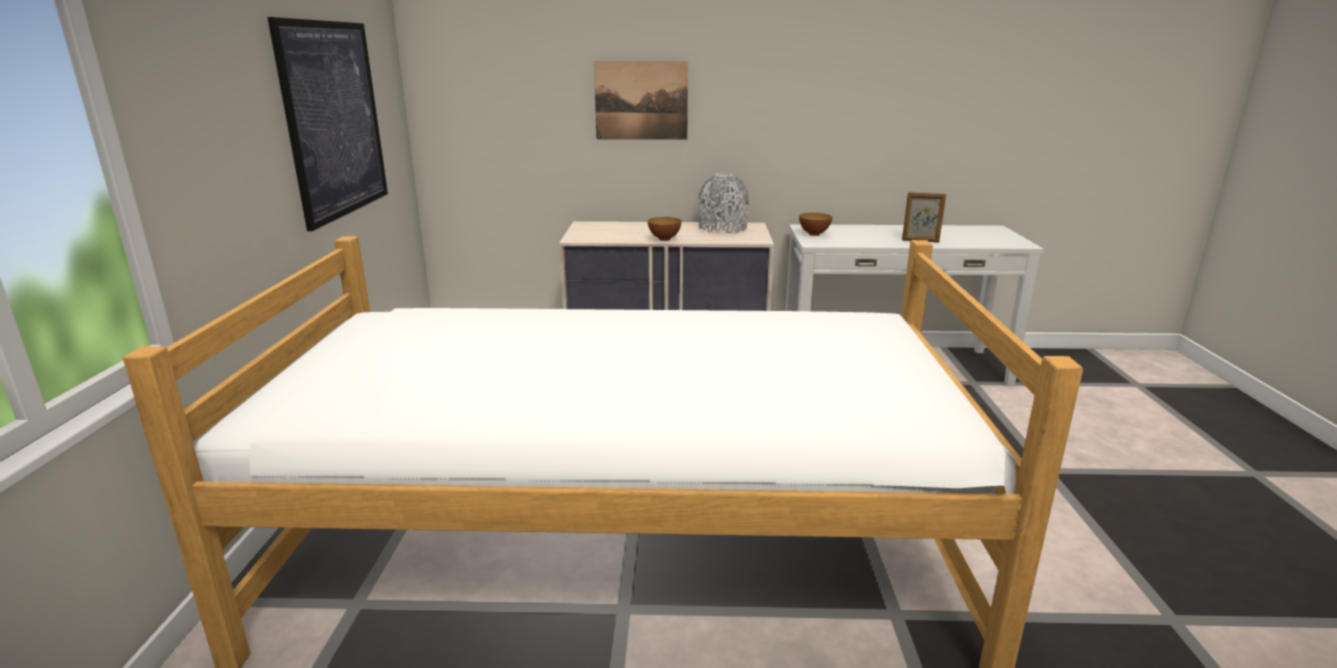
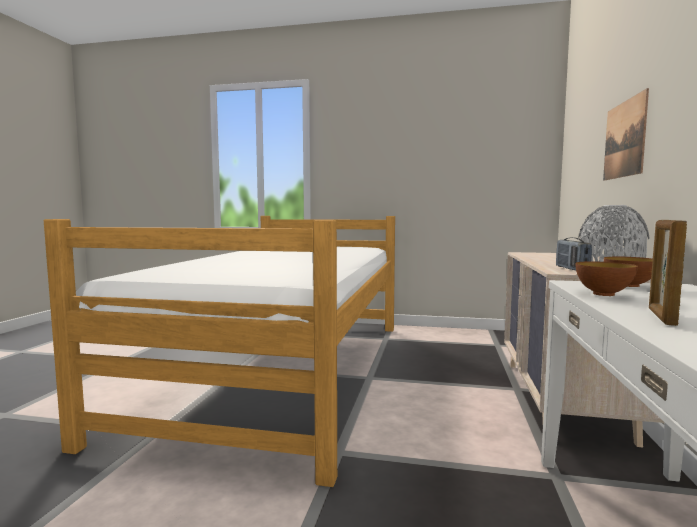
camera: 100 degrees right, 15 degrees down
picture [267,17,388,231] -> none
bowl [648,217,681,241] -> bowl moved to [576,261,638,296]
none -> radio [556,237,592,271]

